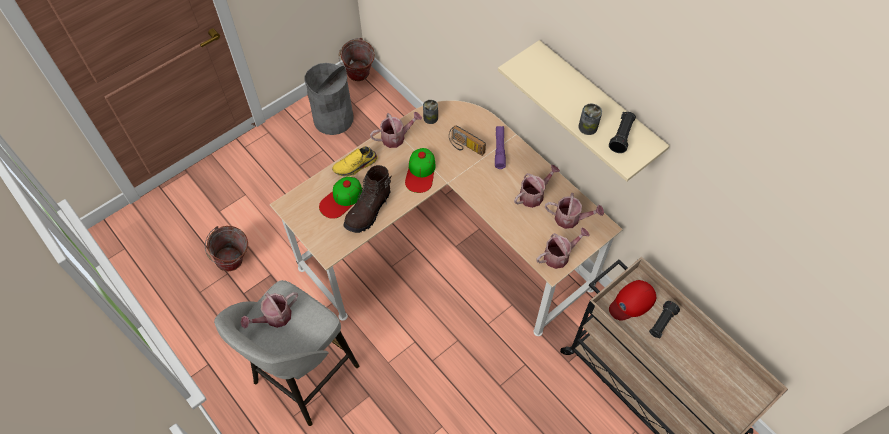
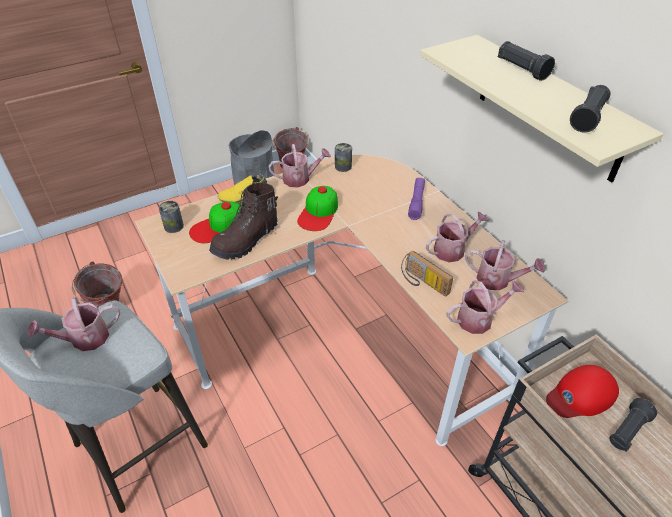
camera: 10 degrees right, 15 degrees down
radio [449,125,486,156] -> radio moved to [401,251,453,296]
can [578,104,602,135] -> can moved to [159,201,184,233]
none -> black flashlight [498,41,555,81]

